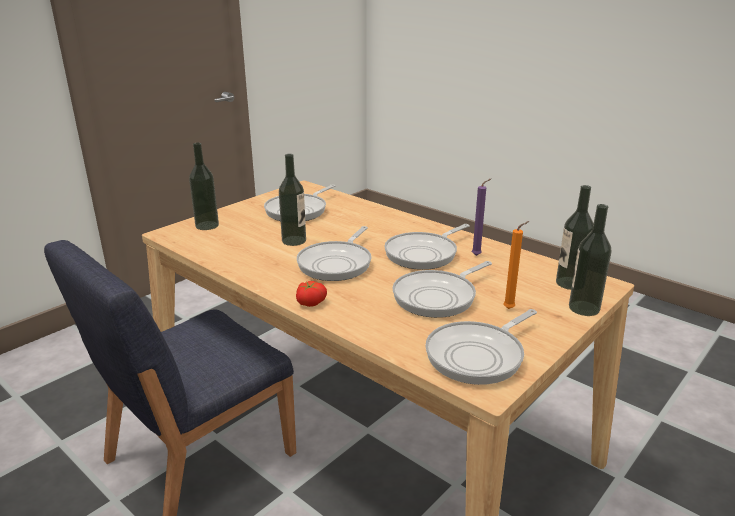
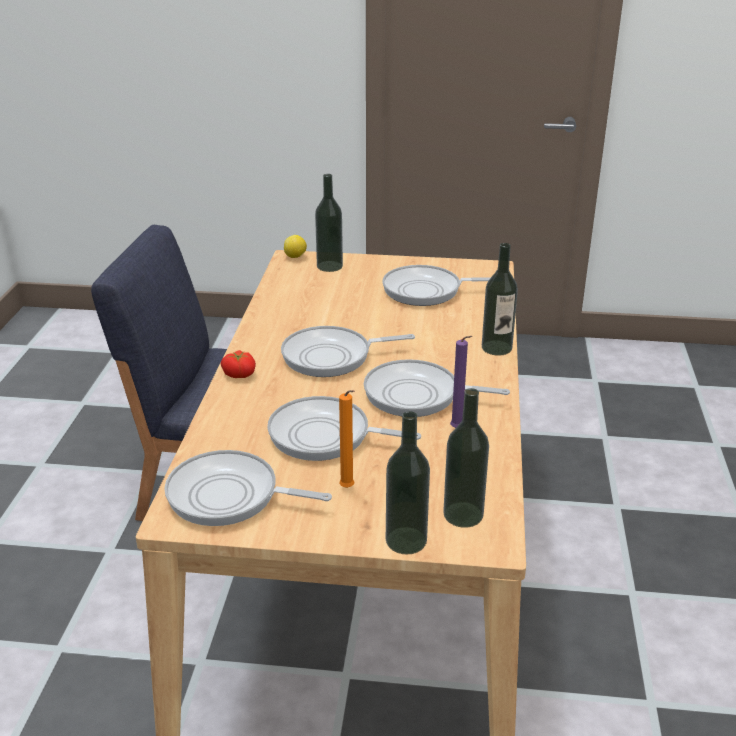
camera: 55 degrees right, 5 degrees up
bottle [279,154,306,246] -> bottle moved to [482,243,518,356]
none -> lemon [284,235,307,258]

